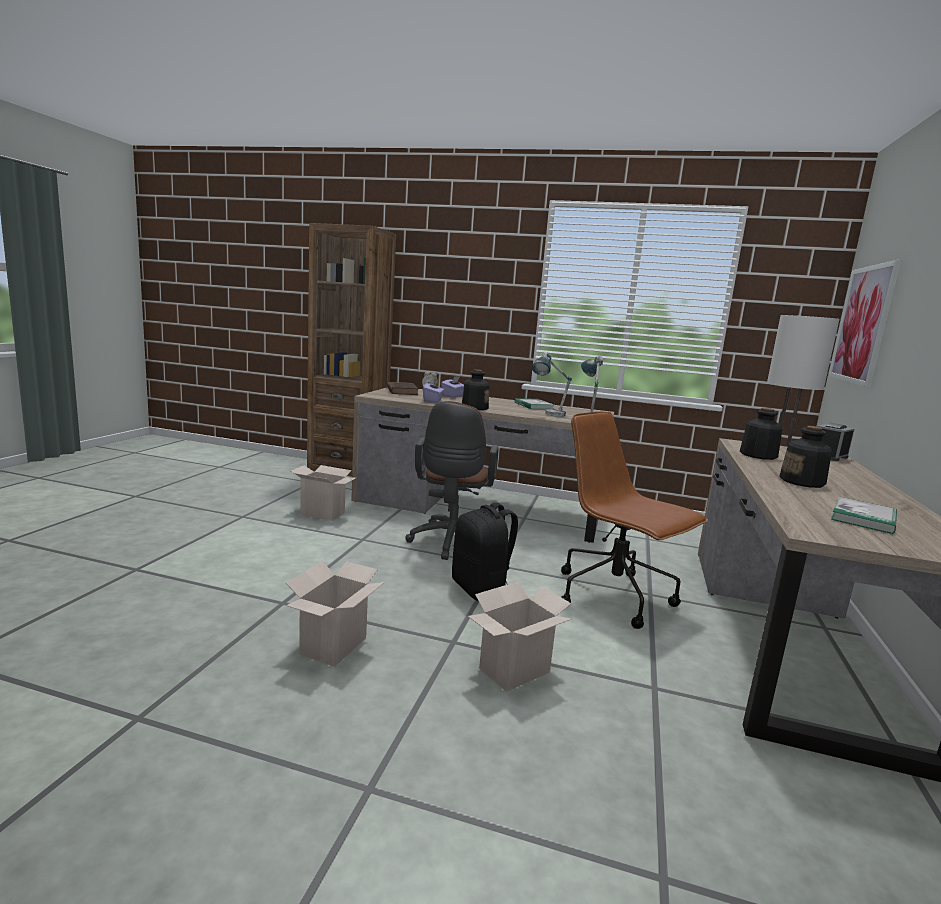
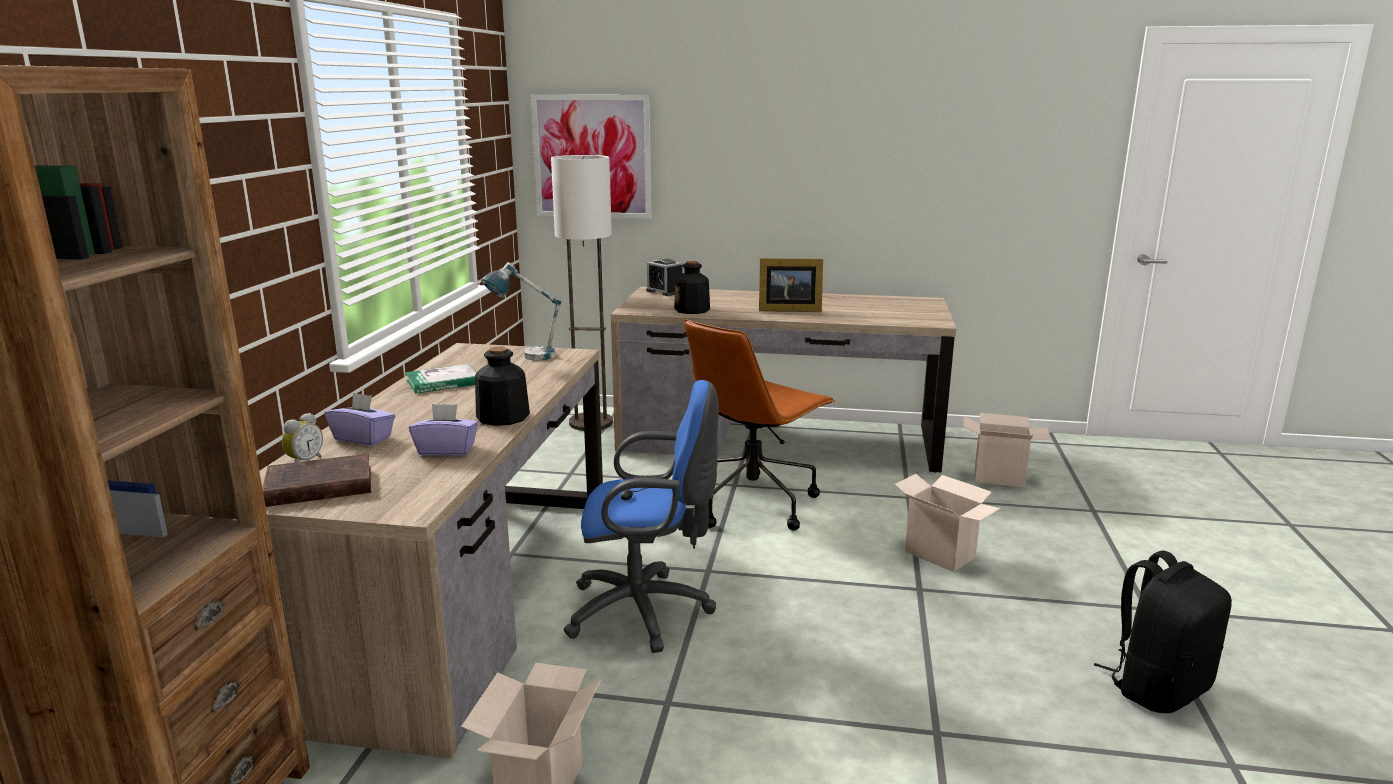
camera: 95 degrees left, 5 degrees up
cardboard box [286,561,385,667] -> cardboard box moved to [964,413,1050,487]
brown office chair [405,401,498,560] -> blue office chair [564,380,719,653]
black backpack [452,502,518,601] -> black backpack moved to [1094,550,1232,713]
table lamp [532,352,572,417] -> none
bottle [779,426,832,488] -> picture frame [759,258,823,312]
book [831,497,897,534] -> none

